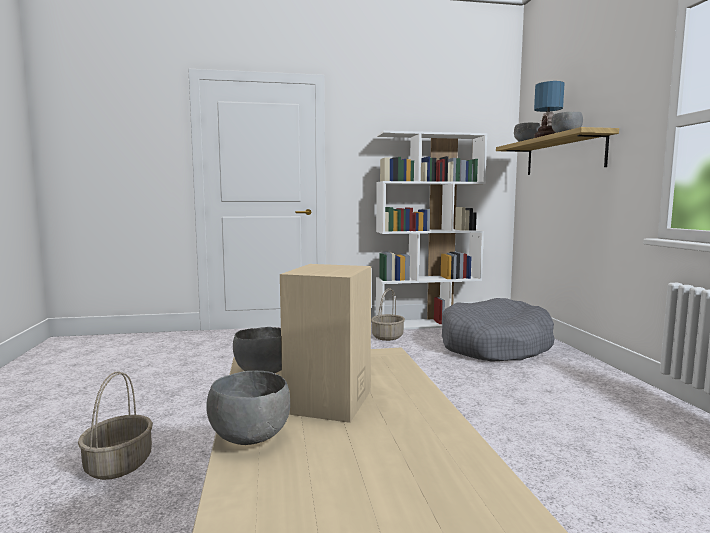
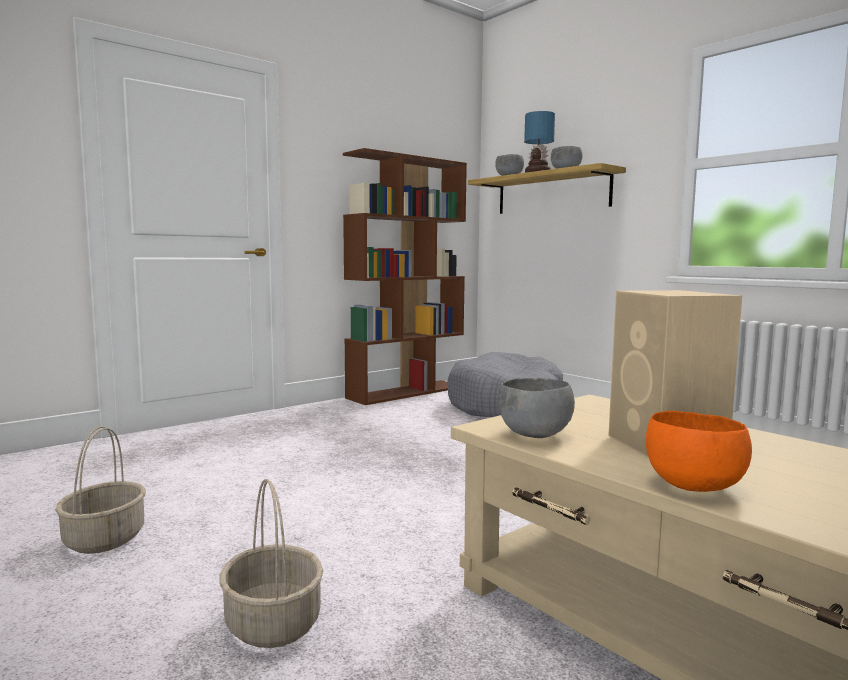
camera: 30 degrees left, 0 degrees up
grey bowl [206,371,290,445] -> orange bowl [646,411,752,492]
basket [371,288,405,341] -> basket moved to [55,426,146,554]
white bookcase [376,131,487,330] -> brown bookcase [343,148,467,405]

